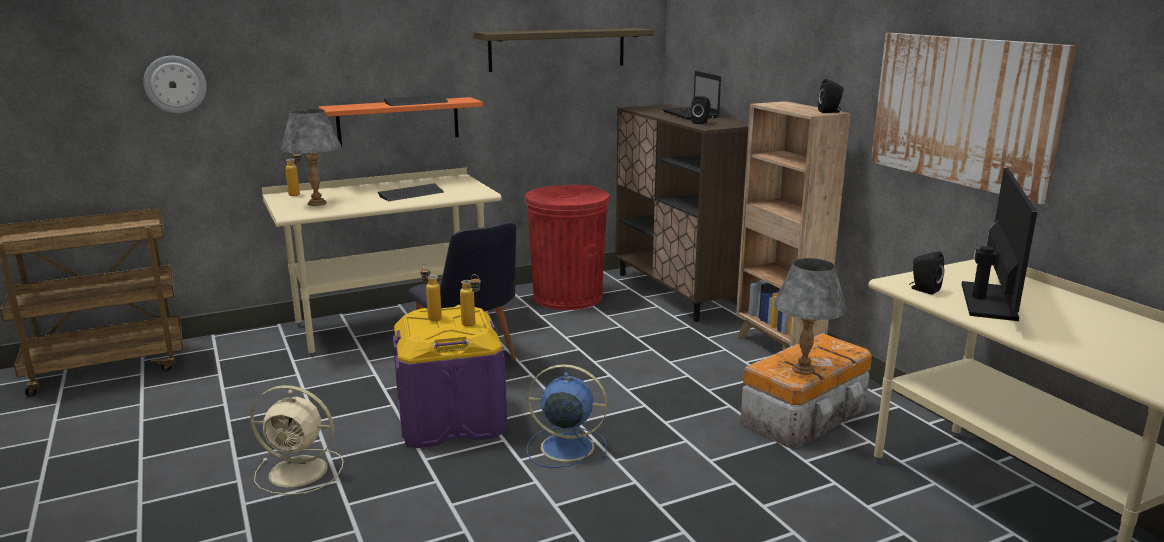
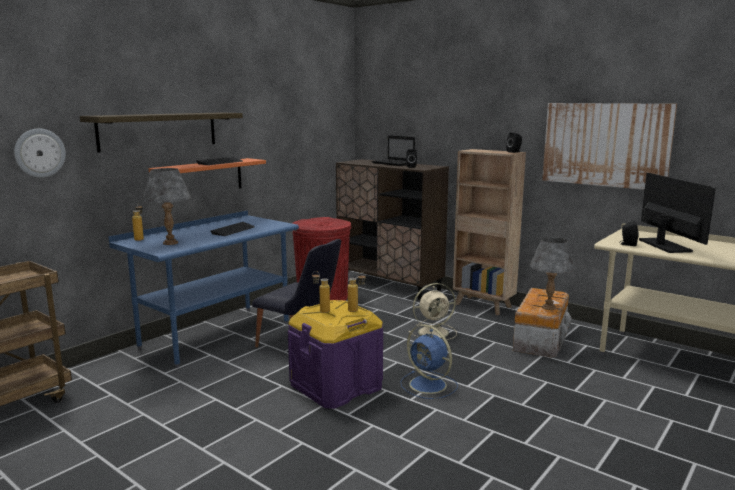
camera: 25 degrees left, 5 degrees down
beige fan [250,385,343,495] -> beige fan moved to [409,283,457,341]
beige desk [262,168,501,357] -> blue desk [108,210,299,368]
shelf [473,28,655,72] -> shelf moved to [80,112,243,153]
blue fan [526,364,607,468] -> blue fan turned 120 degrees counterclockwise [400,325,458,399]

